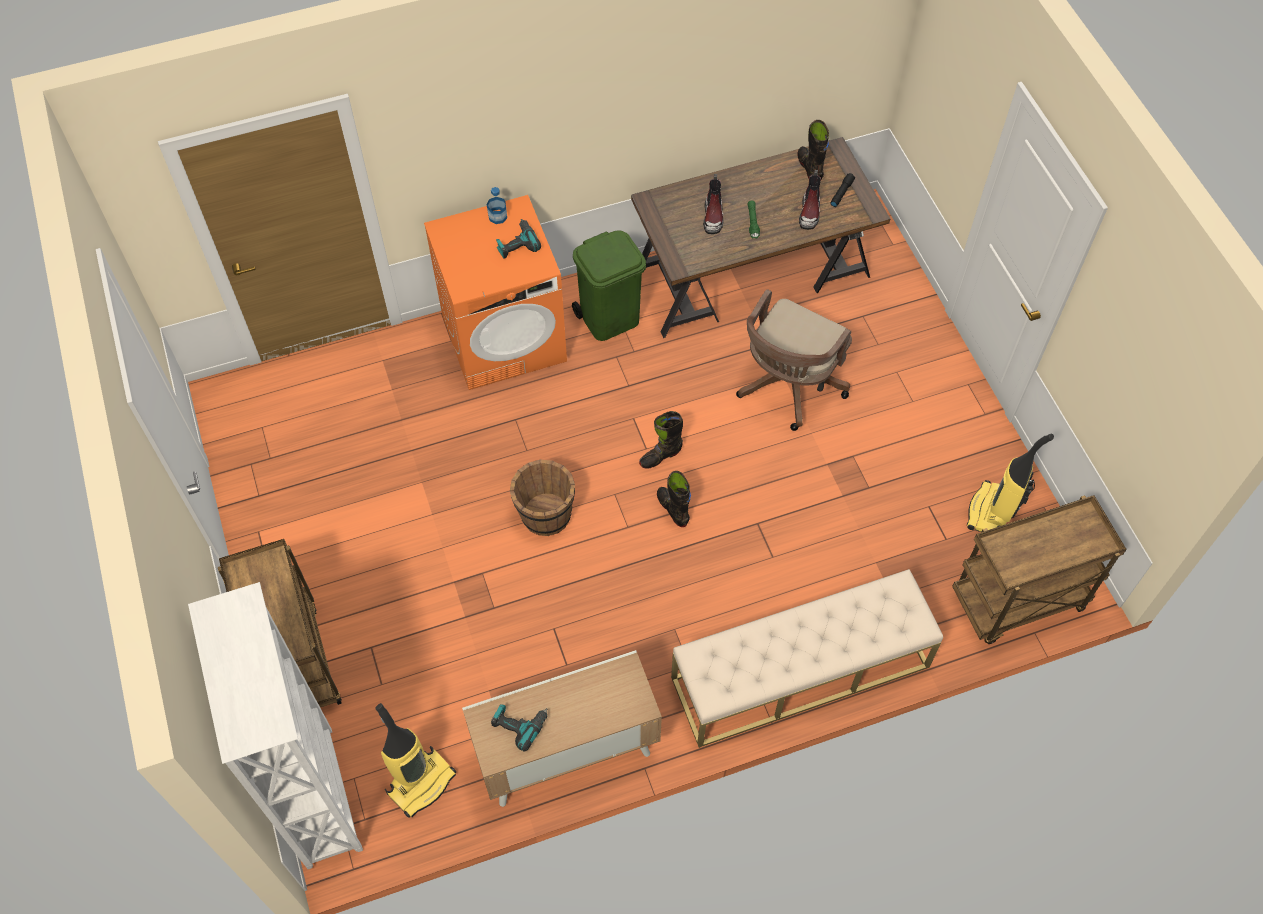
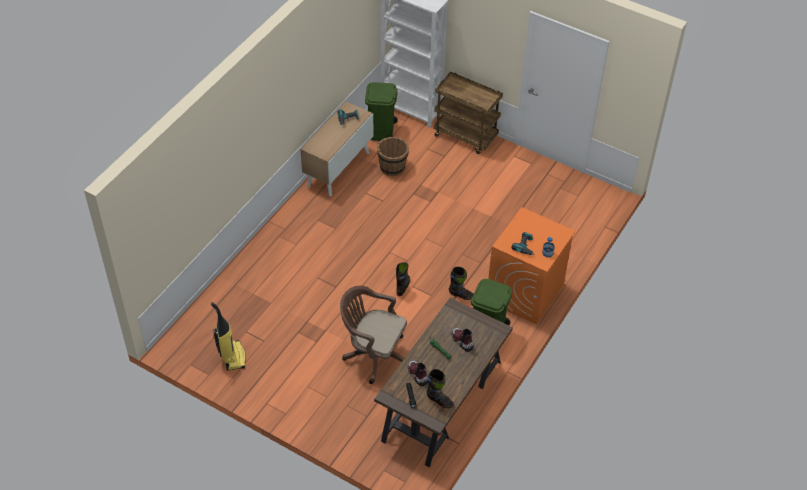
camera: 140 degrees right, 10 degrees down
vacuum cleaner [375,703,456,818] -> green trash can [365,82,398,141]
brown bucket [510,460,575,536] -> brown bucket moved to [377,137,409,176]
black boot [657,471,691,527] -> black boot moved to [449,267,473,300]
beige bench [671,569,943,748] -> none
brown office chair [736,289,852,431] -> brown office chair turned 60 degrees counterclockwise [340,286,407,384]
brown cart [952,495,1127,644] -> none

